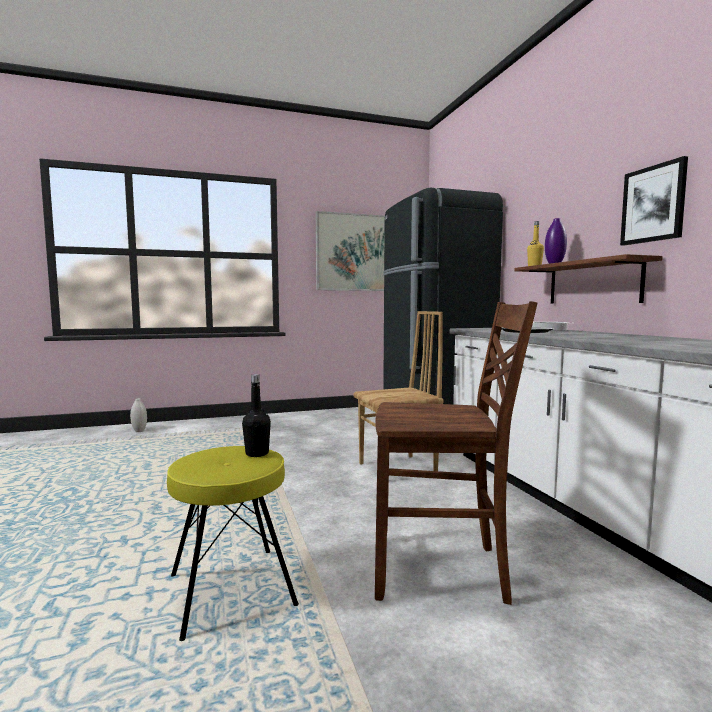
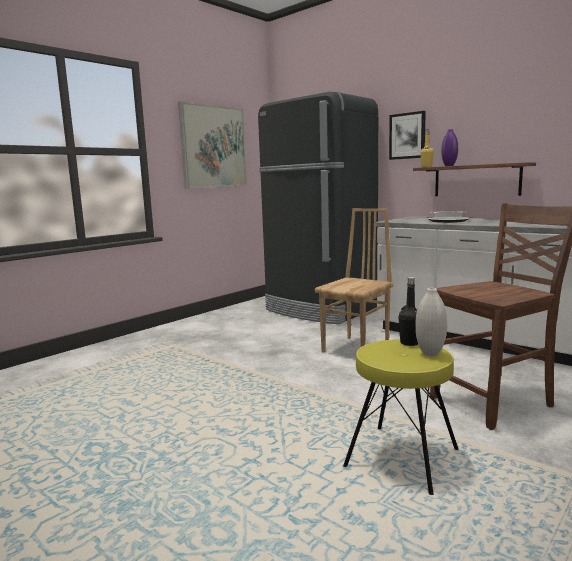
camera: 30 degrees left, 5 degrees up
white vase [130,398,147,432] -> white vase moved to [415,288,447,356]
picture [620,156,688,246] -> picture moved to [389,111,426,160]

